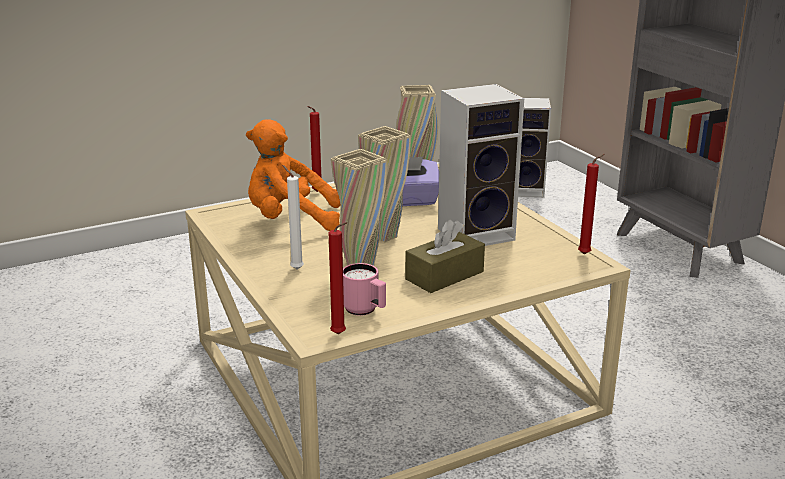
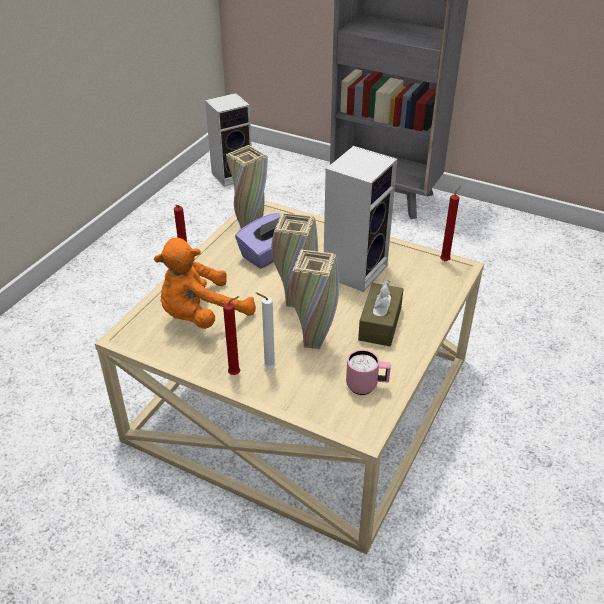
camera: 35 degrees left, 15 degrees up
red candle [329,222,347,334] -> red candle moved to [223,296,240,375]

